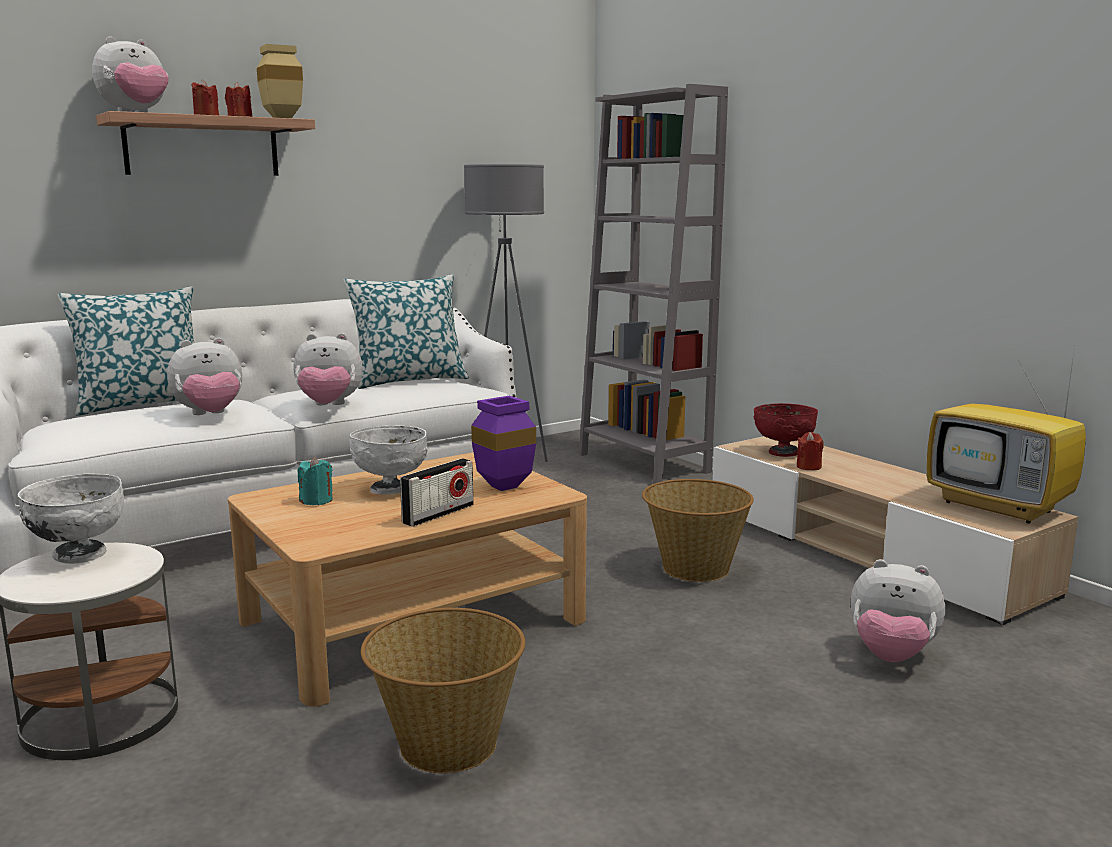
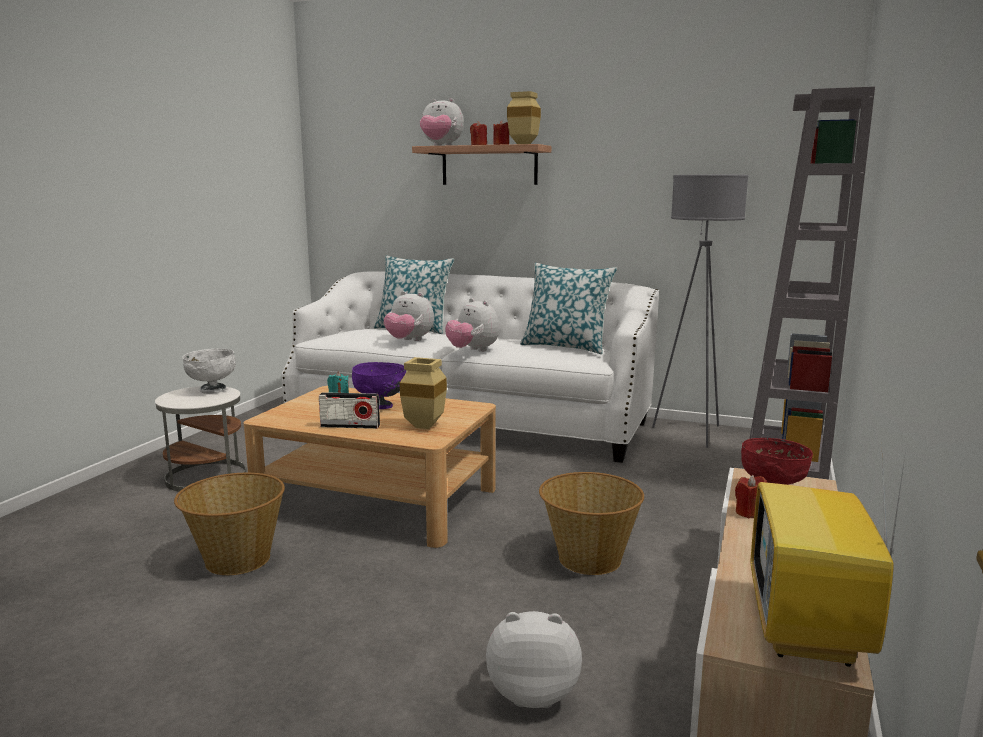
camera: 55 degrees right, 0 degrees up
white bowl [349,426,427,495] -> purple bowl [352,362,406,409]
purple vase [471,396,536,491] -> beige vase [400,357,447,429]
plush toy [851,559,945,662] -> plush toy turned 105 degrees clockwise [486,611,582,708]

